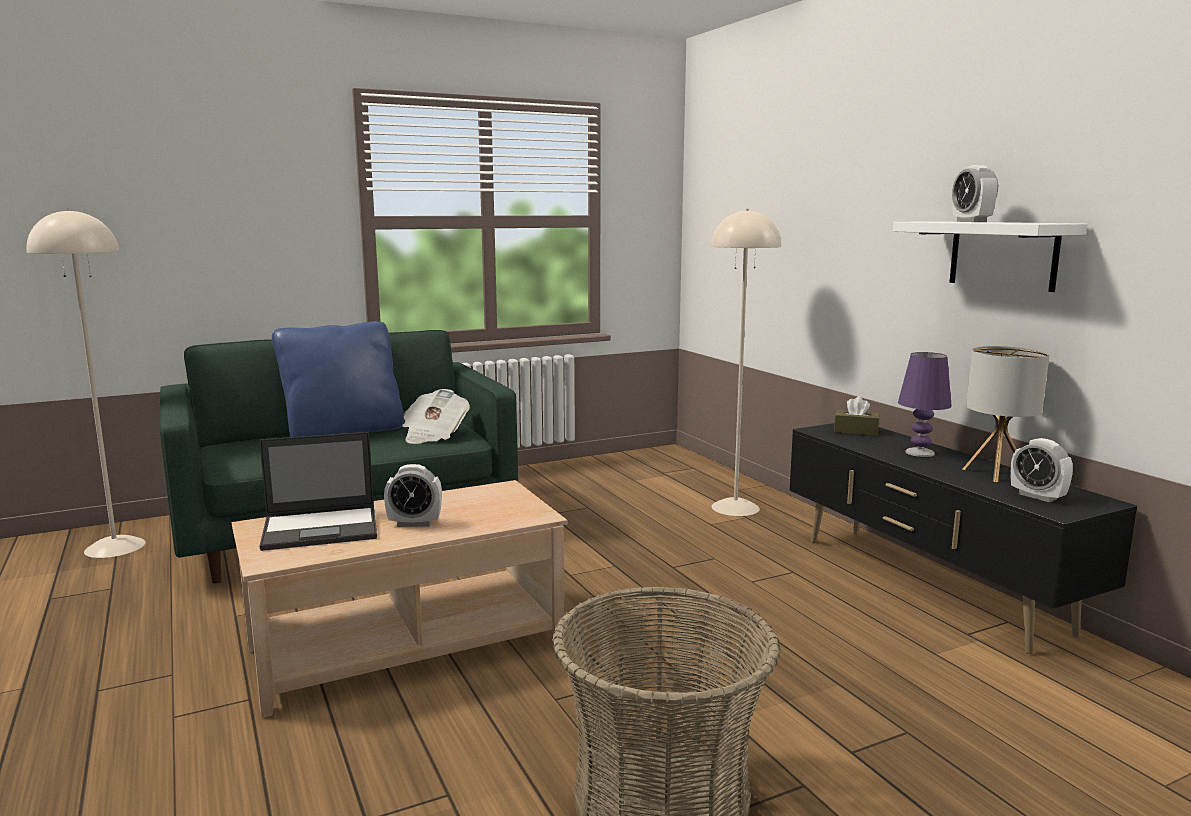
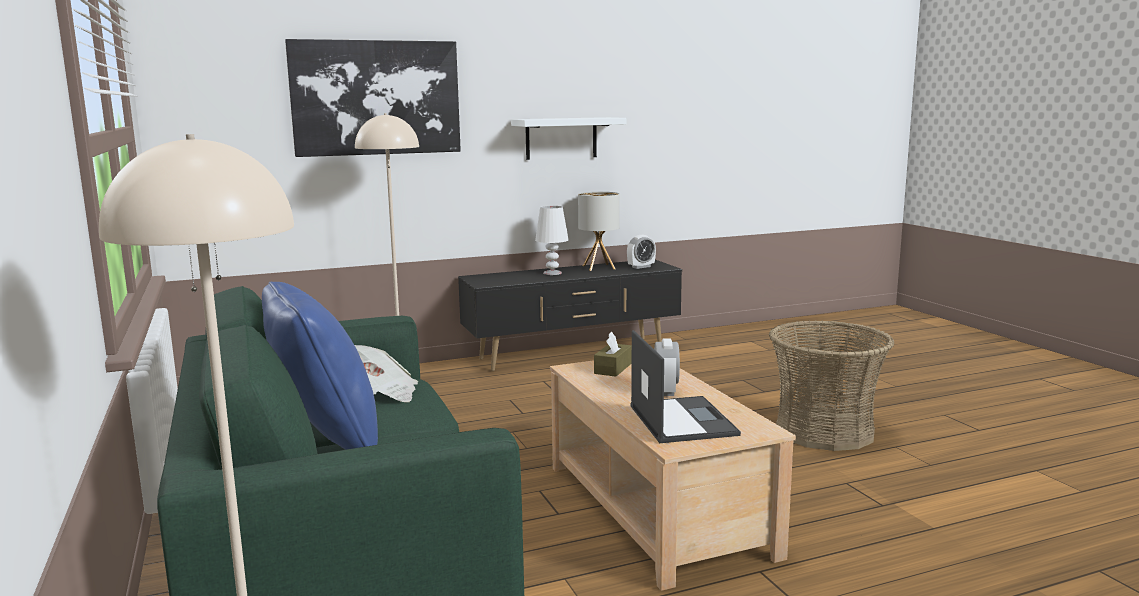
camera: 85 degrees left, 0 degrees up
brown tissue box [834,396,879,436] -> brown tissue box moved to [594,331,632,377]
purple table lamp [898,352,952,457] -> white table lamp [535,206,569,275]
alarm clock [952,165,998,222] -> none
none -> picture [285,39,461,157]

